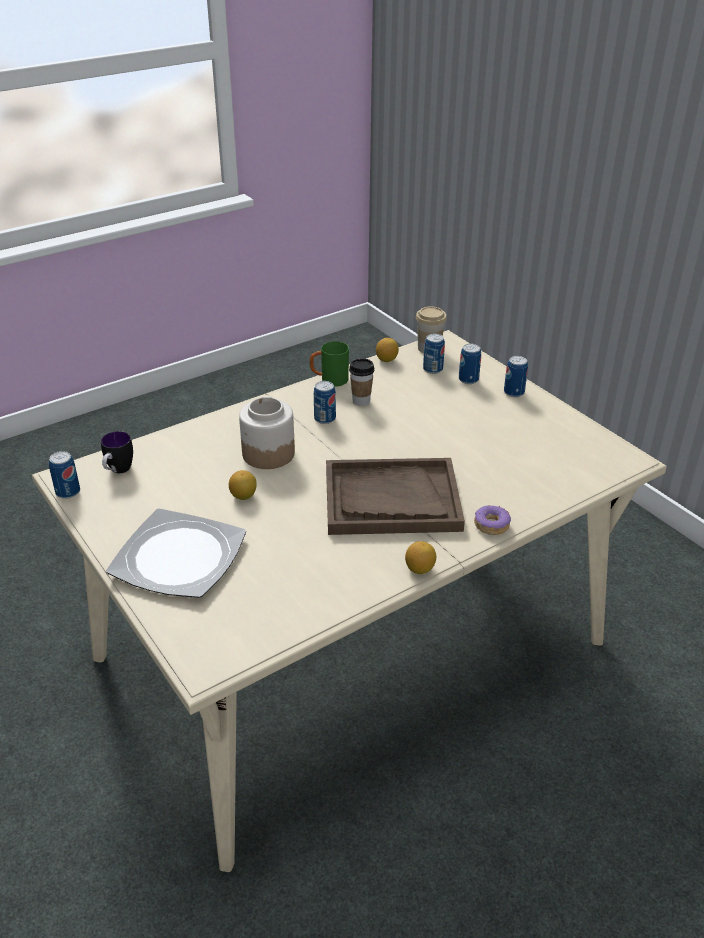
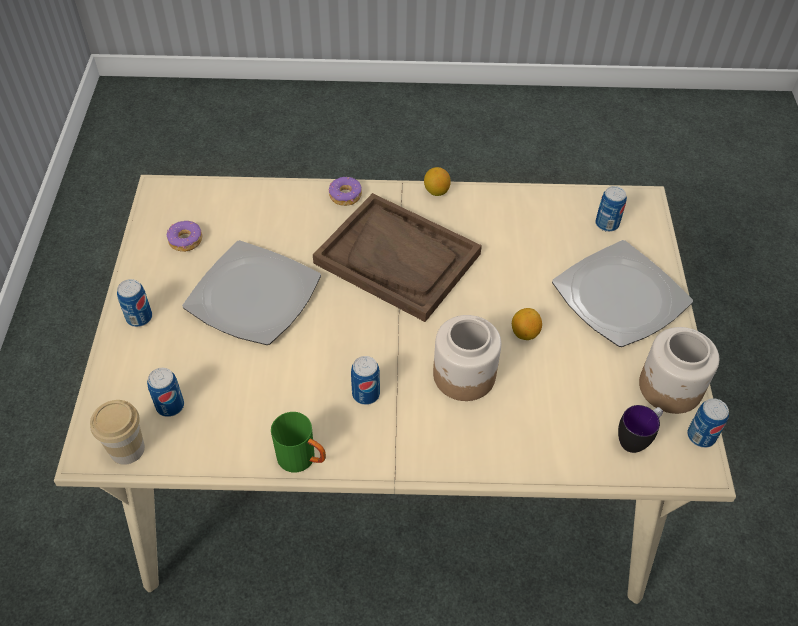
camera: 145 degrees left, 15 degrees up
cup [349,358,374,406] -> none
lemon [376,338,399,362] -> none
can [459,344,481,384] -> can moved to [595,186,627,232]
none -> donut [167,221,202,252]
none -> plate [182,240,321,345]
none -> jar [639,327,719,414]

